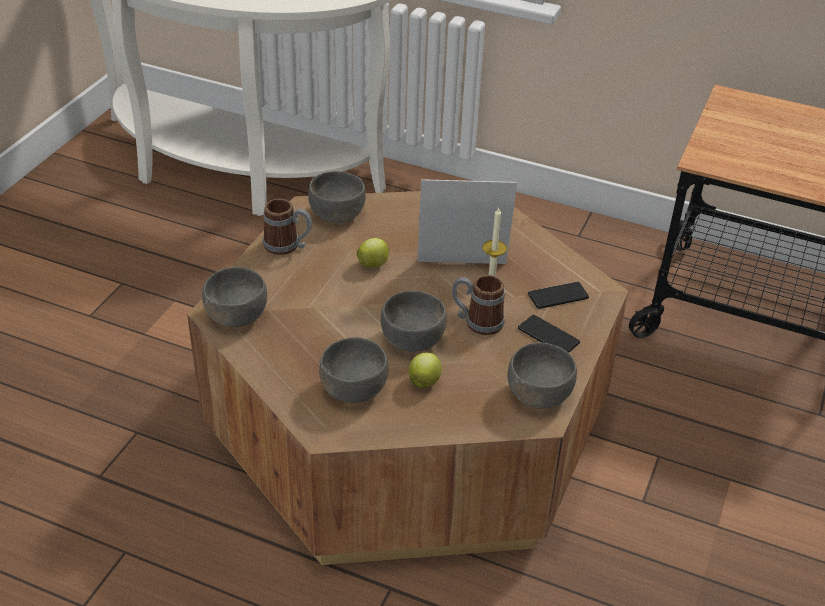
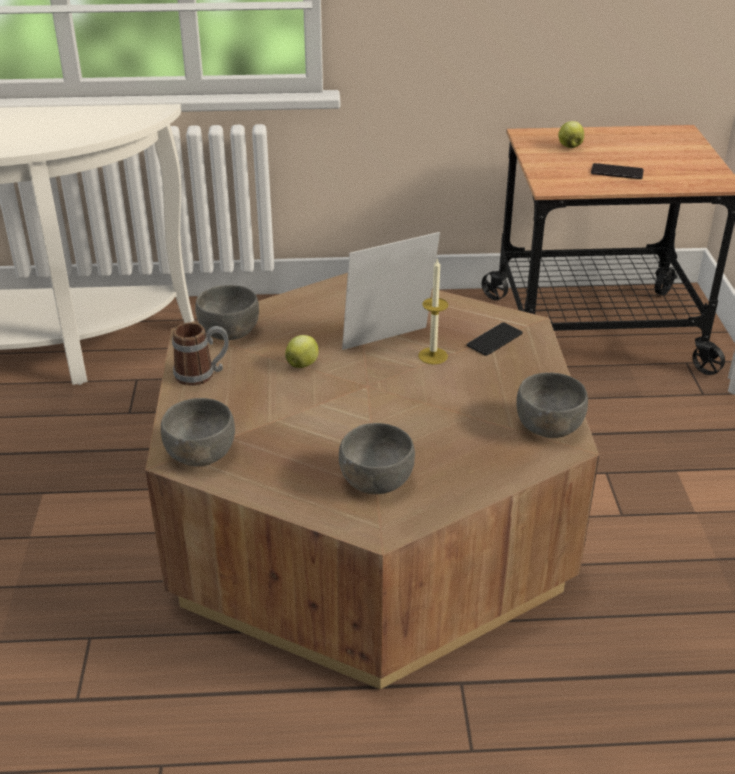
camera: 25 degrees left, 5 degrees down
grey bowl [381,290,447,352] -> none
apple [409,353,442,388] -> apple moved to [558,121,584,148]
mug [452,275,505,335] -> none
phone [518,315,580,353] -> phone moved to [591,163,644,179]

